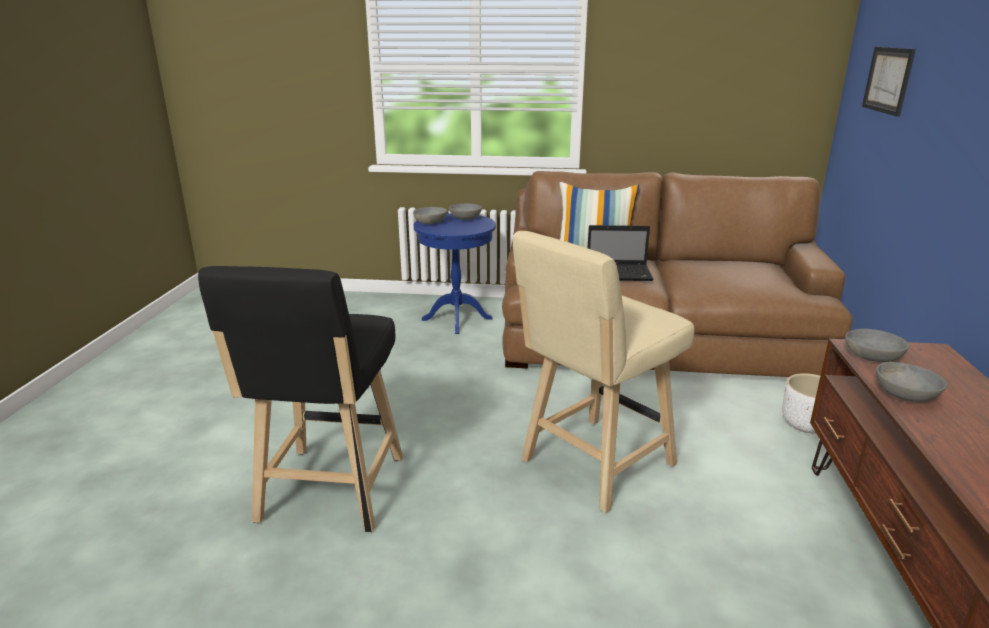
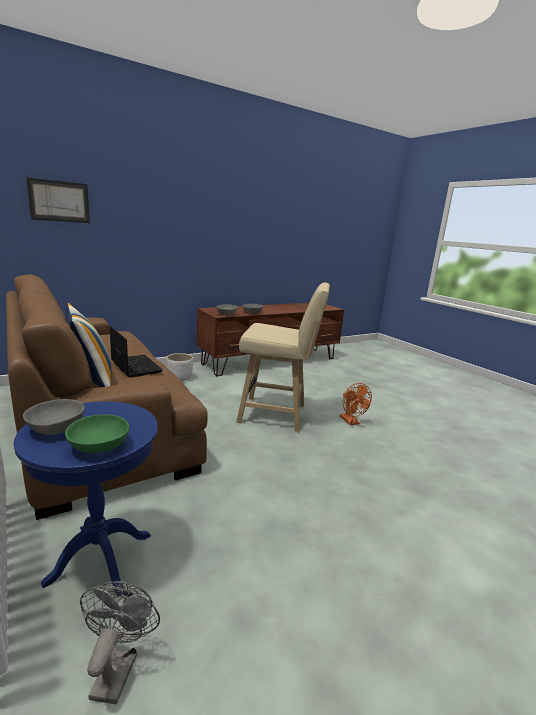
camera: 130 degrees left, 5 degrees down
black stool [198,266,403,532] -> none
grey bowl [413,207,447,224] -> green bowl [65,414,129,453]
none -> grey fan [80,581,160,704]
none -> orange fan [340,383,372,425]

